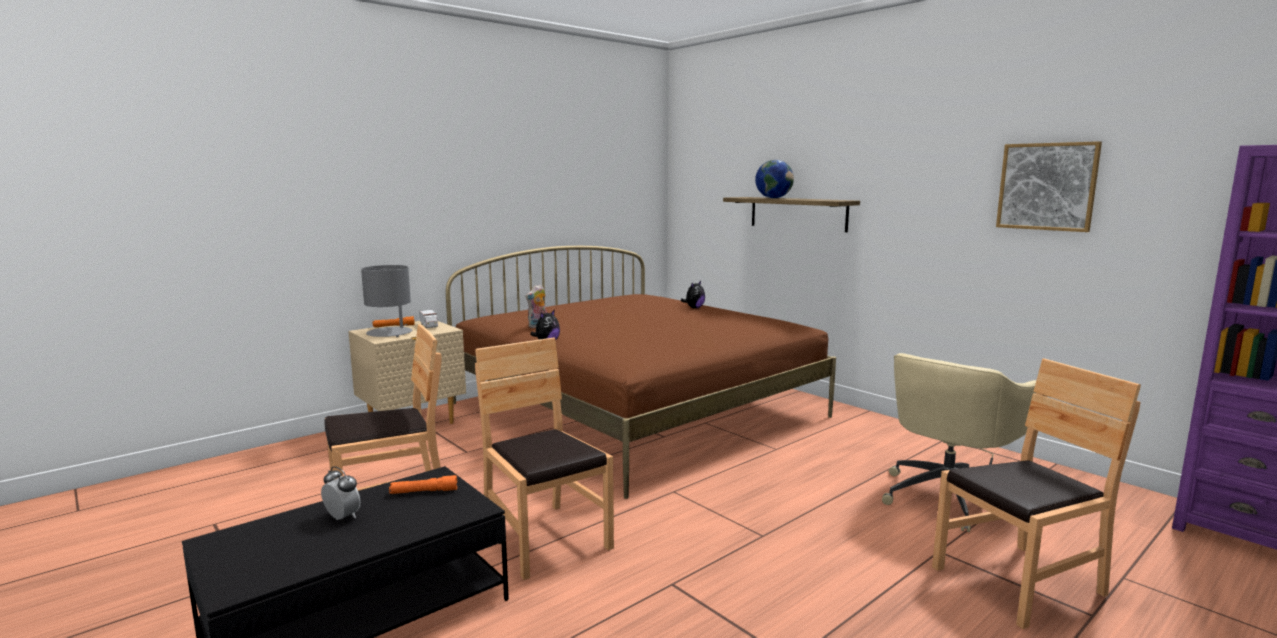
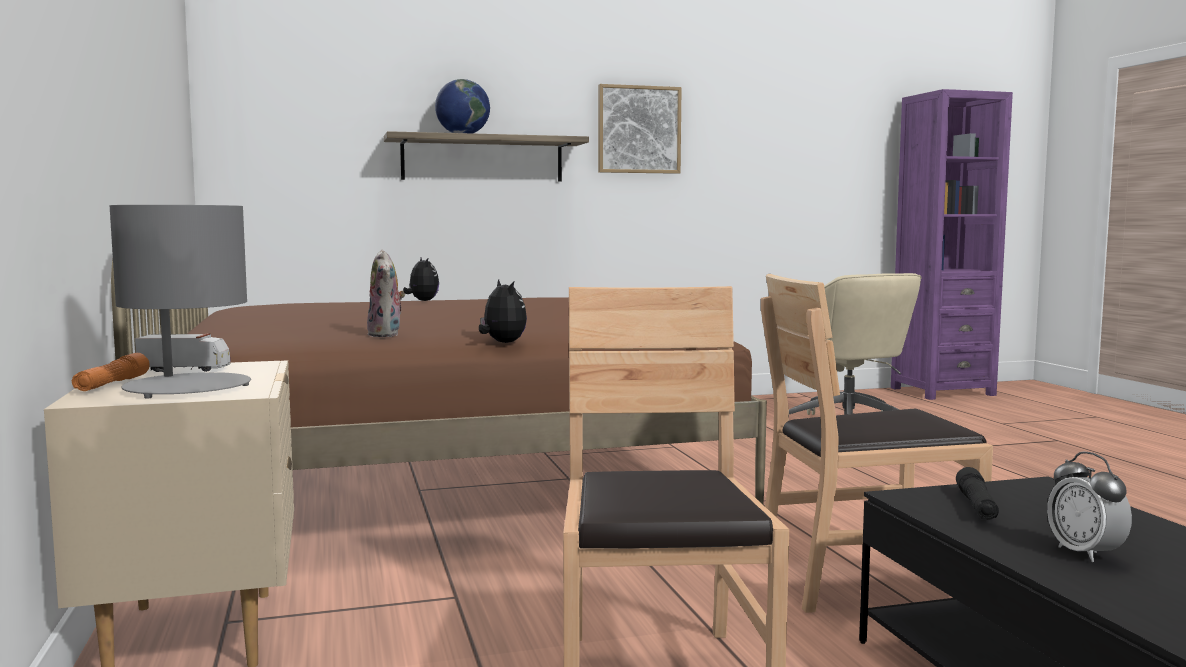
camera: 65 degrees left, 5 degrees down
alarm clock [321,466,361,520] -> alarm clock turned 75 degrees counterclockwise [1047,452,1132,562]
orange flashlight [389,475,457,494] -> black flashlight [956,467,999,520]
brown chair [932,359,1141,629] -> none
picture [996,141,1102,232] -> picture moved to [598,84,682,174]

